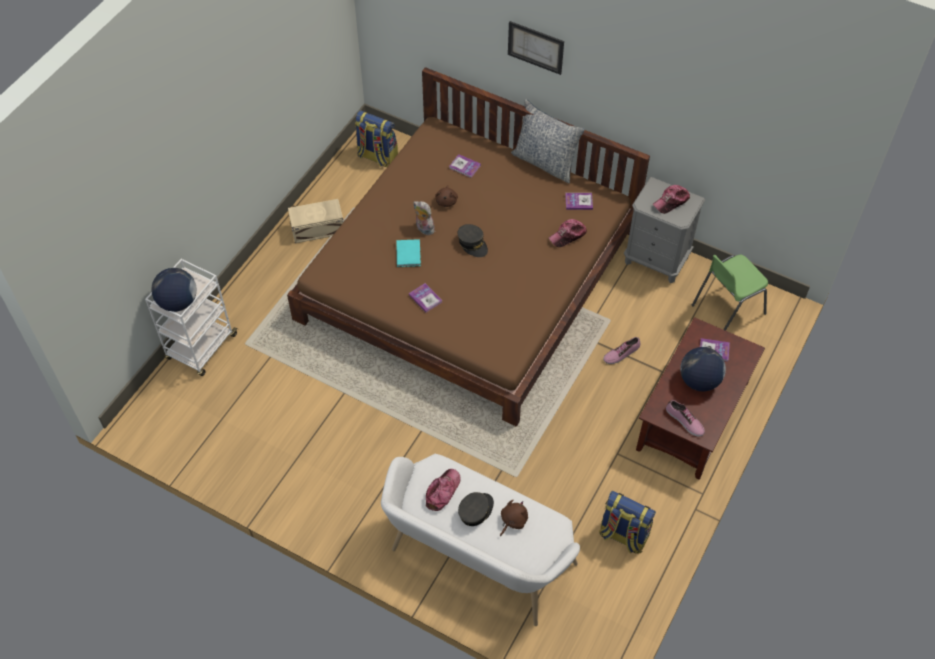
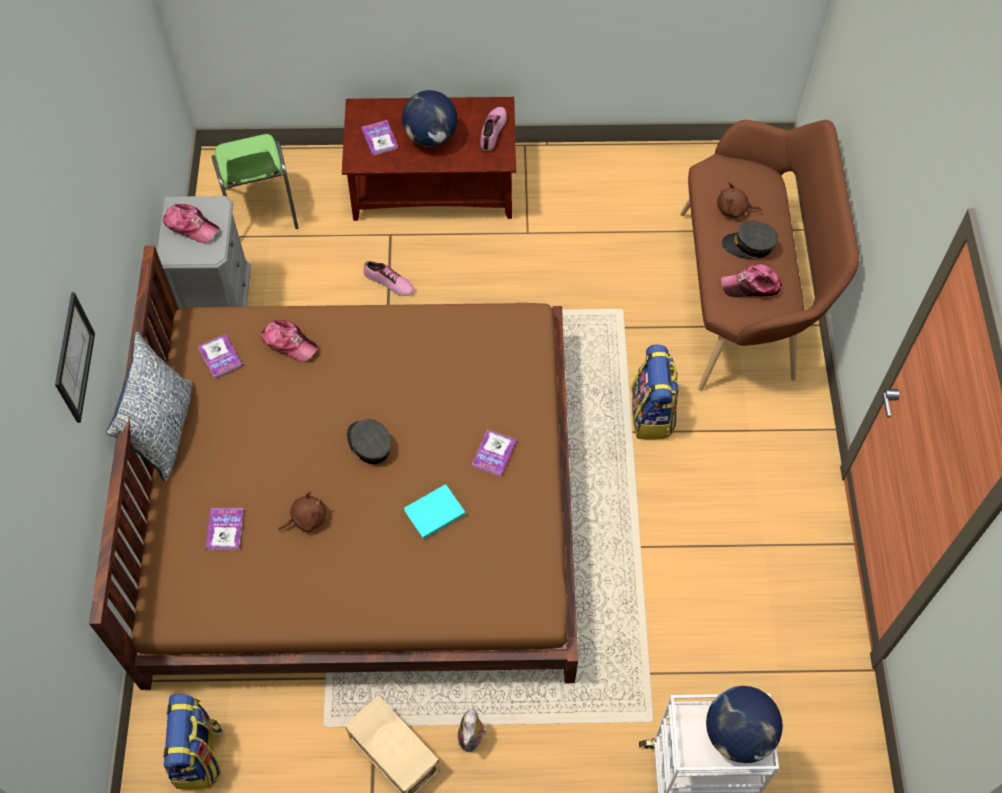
camera: 120 degrees left, 5 degrees up
white bench [381,453,580,626] -> brown bench [680,120,859,391]
plush toy [413,201,435,235] -> plush toy moved to [458,708,487,752]
grey cap [457,224,488,257] -> grey cap turned 60 degrees counterclockwise [347,419,391,464]
backpack [599,491,656,554] -> backpack moved to [631,344,679,439]
green chair [692,255,768,331] -> green chair turned 45 degrees clockwise [212,134,299,229]

